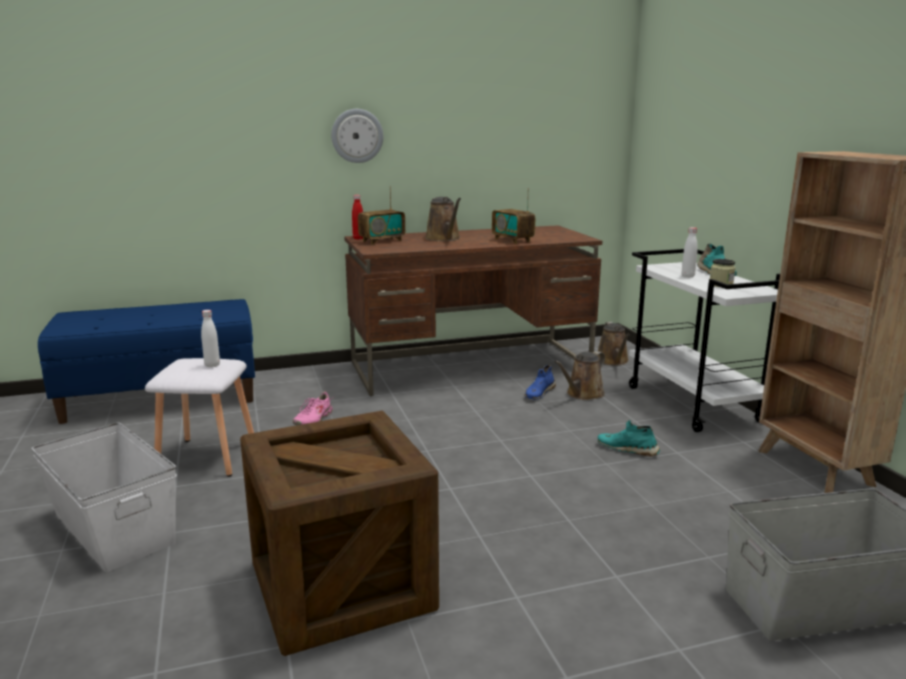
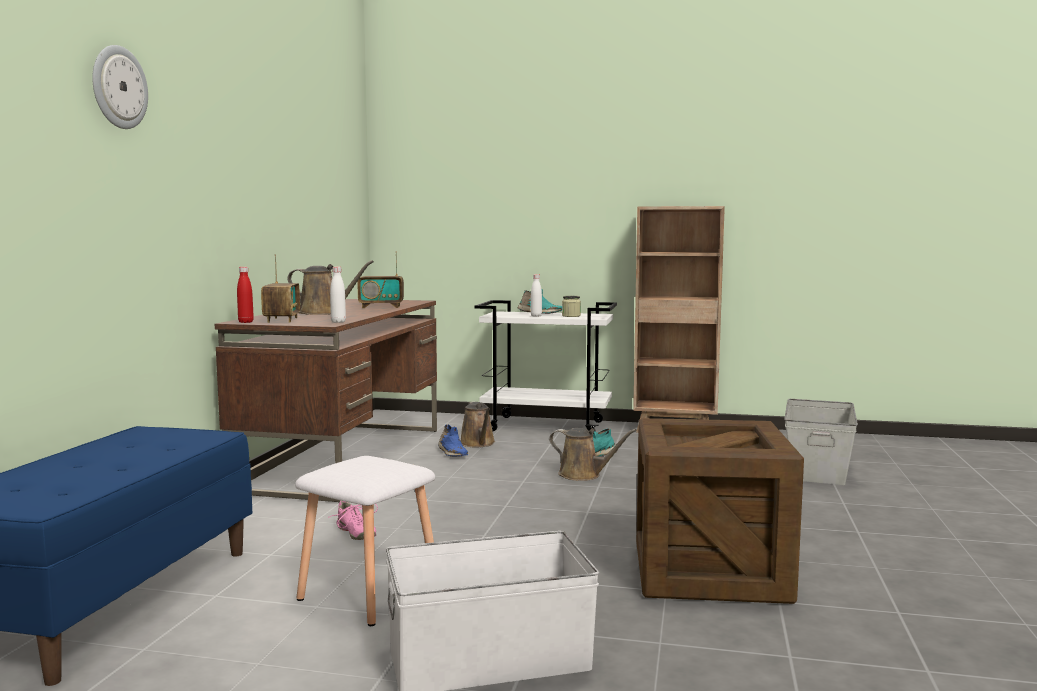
camera: 60 degrees left, 10 degrees down
white bottle [201,310,220,368] -> white bottle moved to [330,267,346,323]
wall clock [331,109,383,163] -> wall clock moved to [92,45,148,129]
brown watering can [598,322,630,366] -> brown watering can moved to [549,428,637,481]

